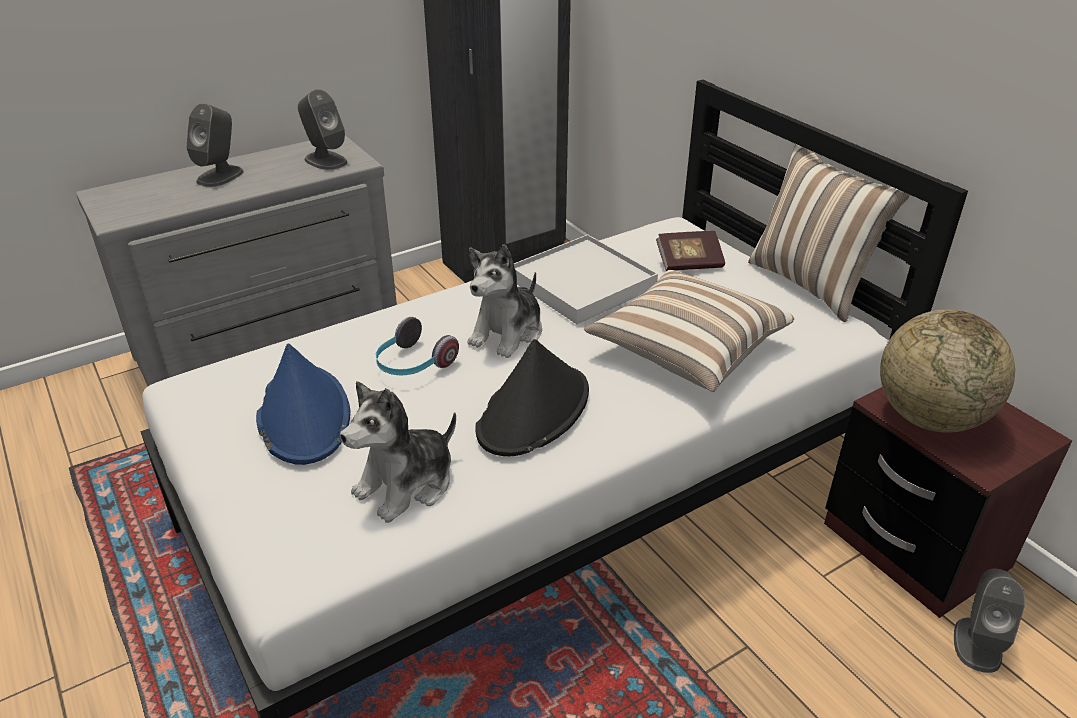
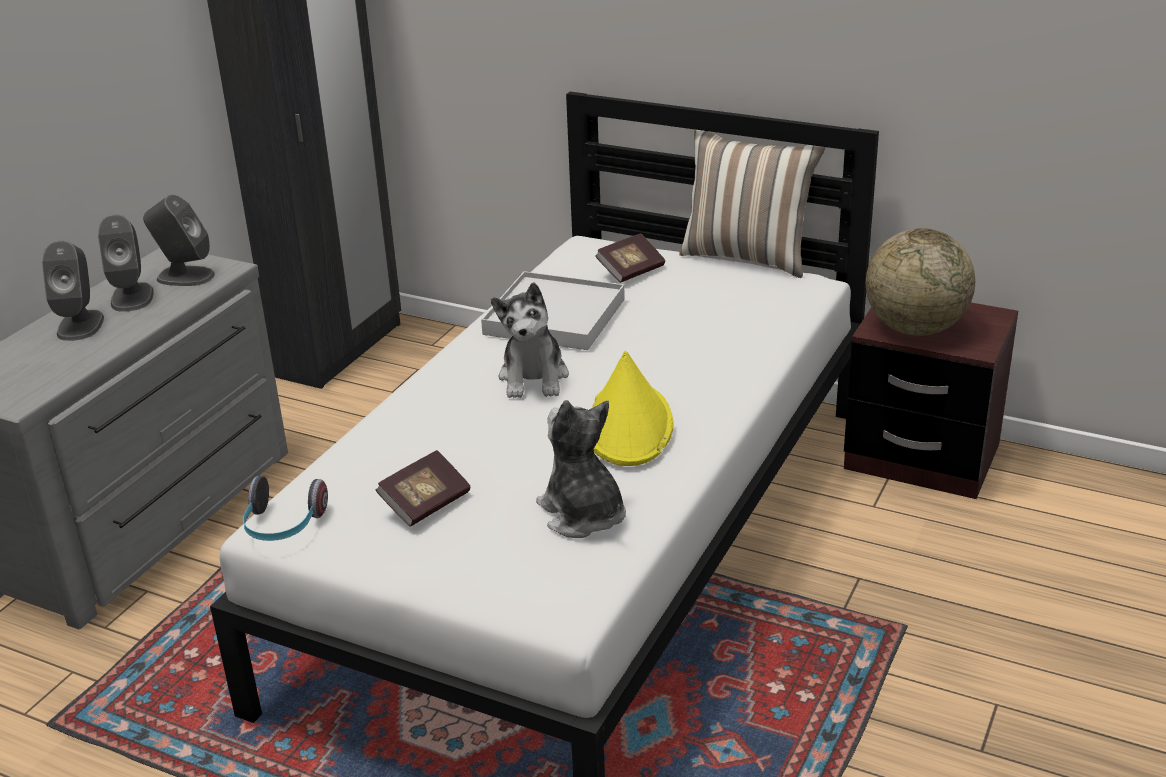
camera: 30 degrees left, 5 degrees down
blue hat [256,343,351,465] -> book [375,450,470,527]
plush toy [340,381,456,523] -> plush toy turned 135 degrees clockwise [536,400,626,538]
headphones [376,317,459,375] -> headphones moved to [243,476,328,541]
black hat [475,339,589,456] -> yellow hat [592,351,674,466]
pillow [584,270,794,392] -> none
grey speaker [954,568,1025,673] -> grey speaker moved to [98,215,154,312]

